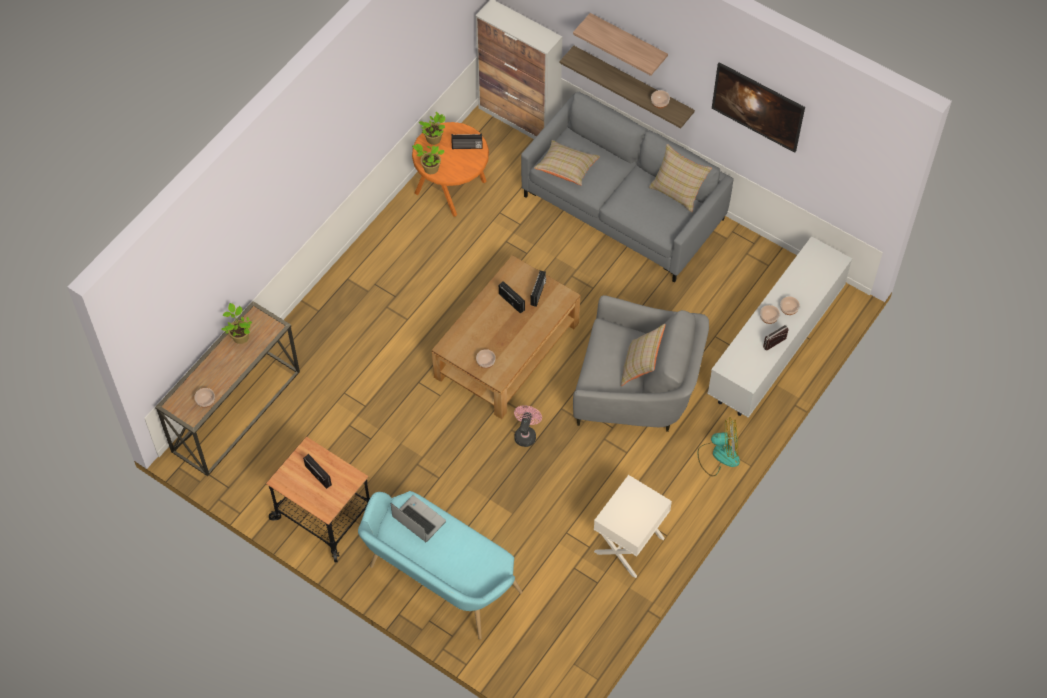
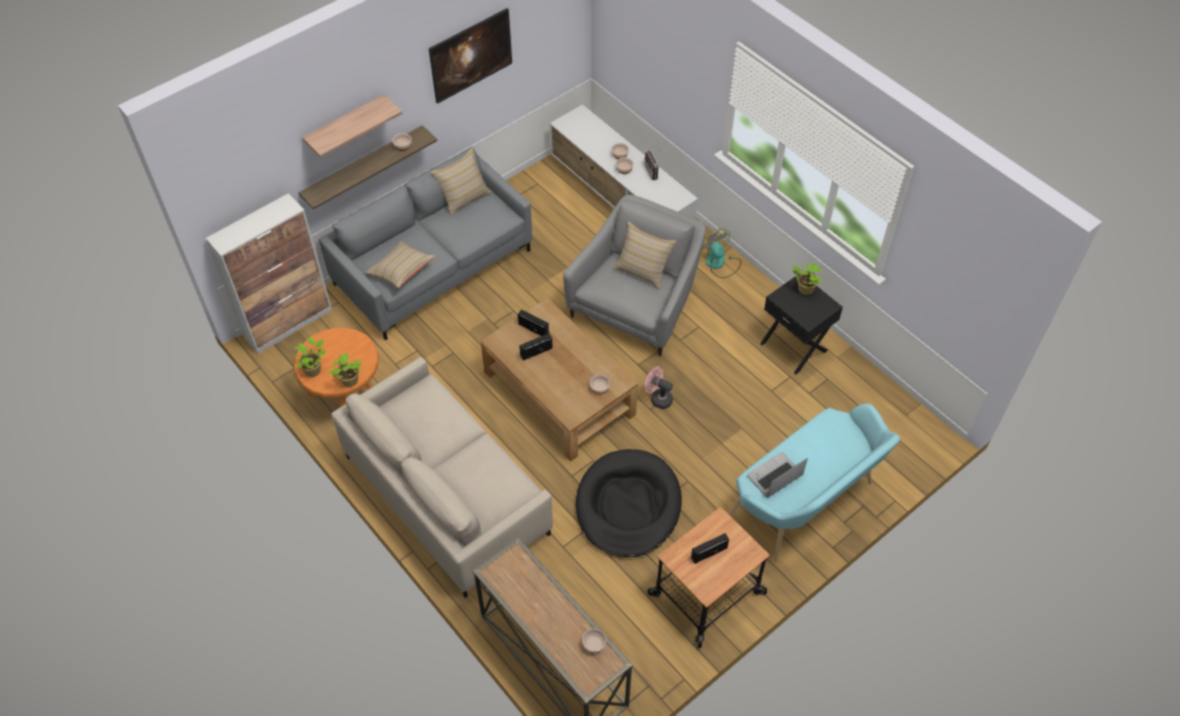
camera: 75 degrees left, 5 degrees down
potted plant [222,303,252,344] -> potted plant moved to [792,263,822,295]
radio [451,134,483,149] -> none
white nightstand [594,475,672,578] -> black nightstand [760,273,843,375]
fan [697,418,740,476] -> fan turned 45 degrees counterclockwise [702,228,741,278]
none -> beige sofa [331,357,553,598]
none -> black dog bed [576,449,682,558]

